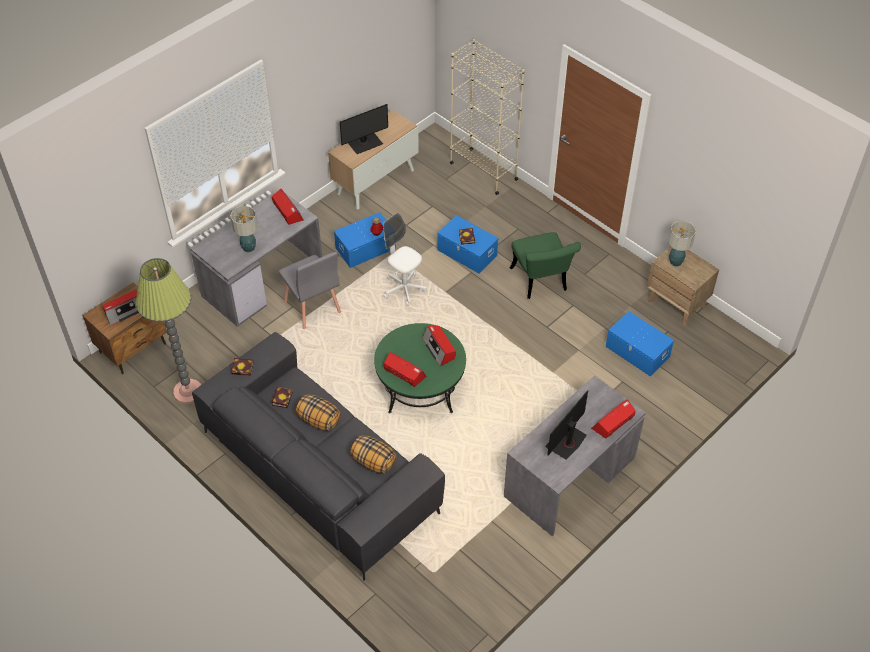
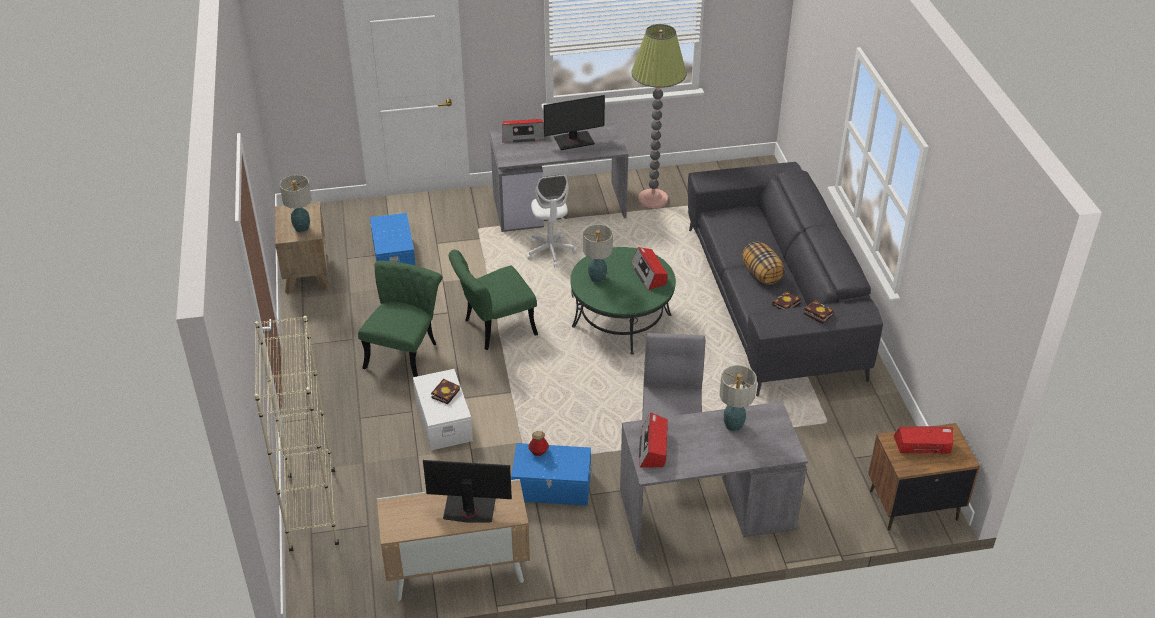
camera: 145 degrees left, 10 degrees down
floor lamp [136,258,201,404] -> floor lamp moved to [631,24,687,209]
pillow [350,435,396,474] -> none
white office chair [383,213,427,306] -> white office chair moved to [526,174,577,268]
radio [422,326,456,366] -> table lamp [583,224,613,283]
blue storage box [437,215,498,273] -> white storage box [413,369,473,450]
none -> green chair [449,250,538,350]

